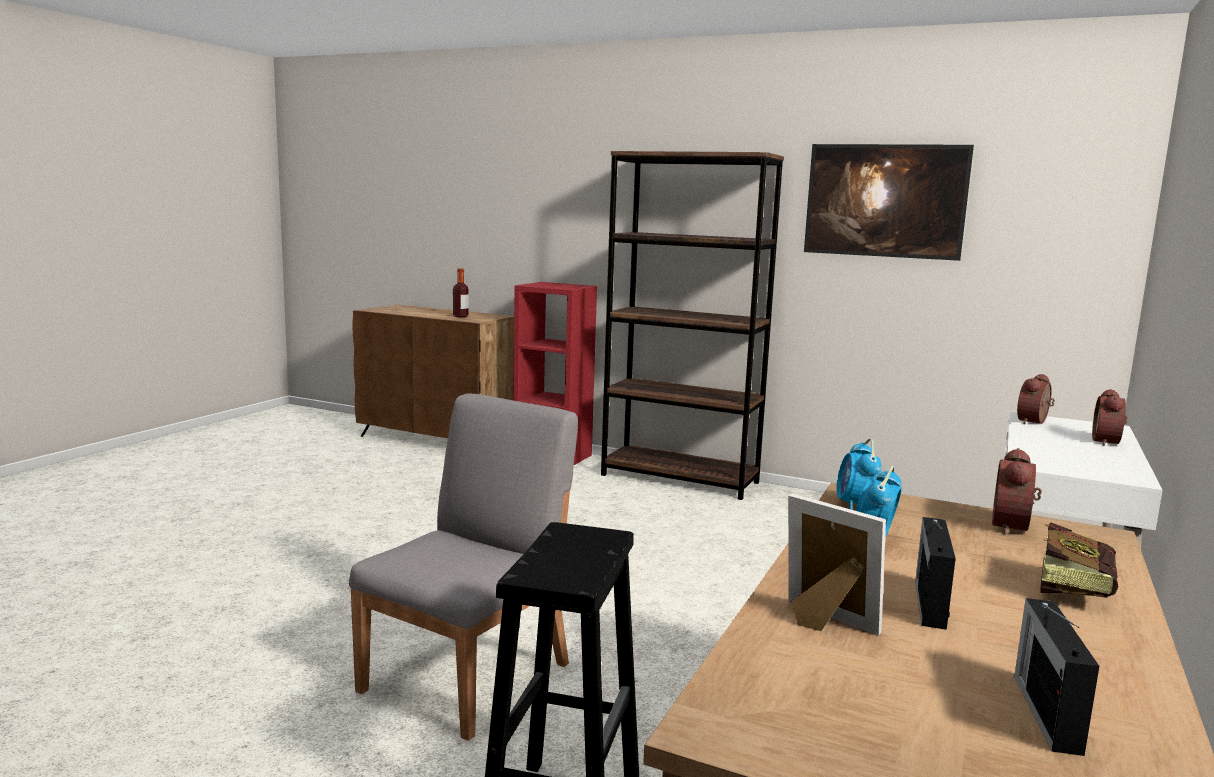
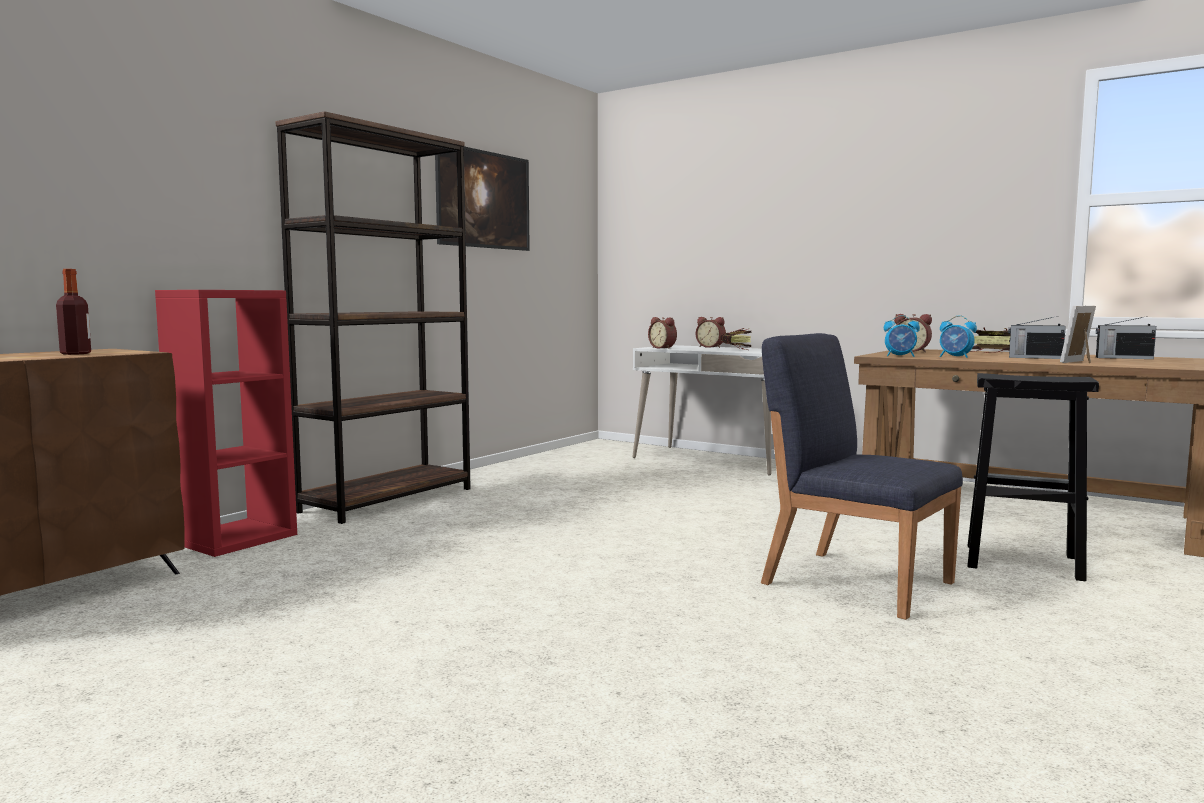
camera: 80 degrees left, 5 degrees down
grey chair [349,393,578,741] -> blue chair [761,333,963,620]
none -> book [721,328,752,351]

